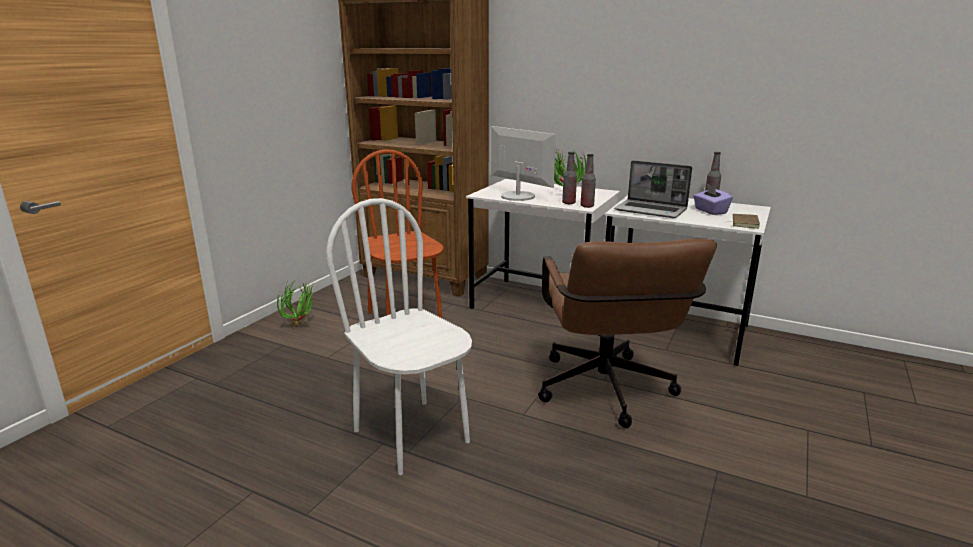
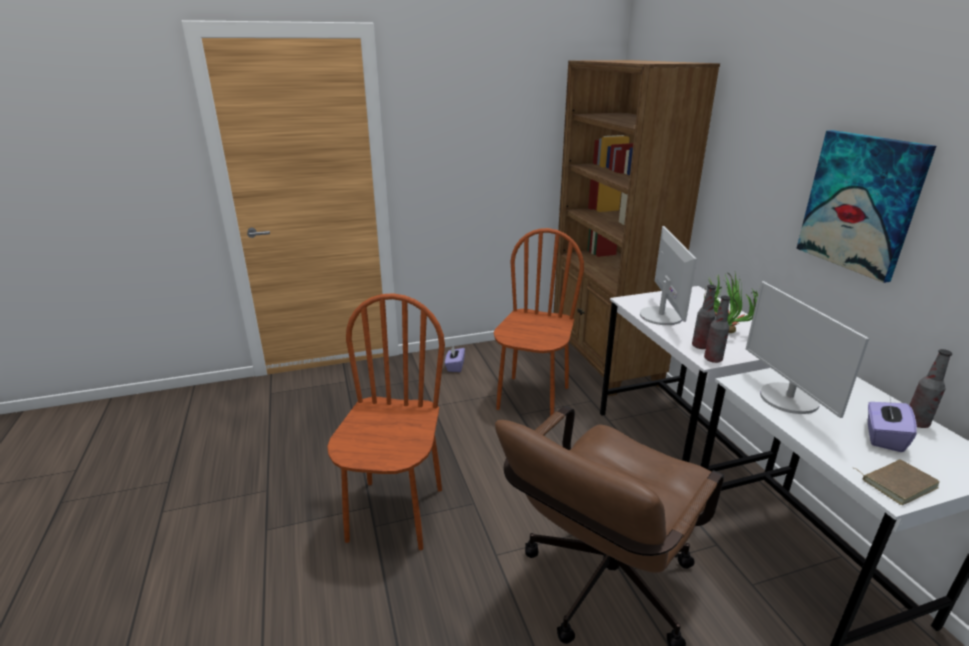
camera: 45 degrees right, 5 degrees up
potted plant [277,280,314,327] -> purple tissue box [445,346,465,372]
white chair [326,198,472,475] -> brown chair [327,293,445,550]
laptop [614,160,692,218] -> monitor [746,281,870,418]
none -> picture [796,130,936,283]

